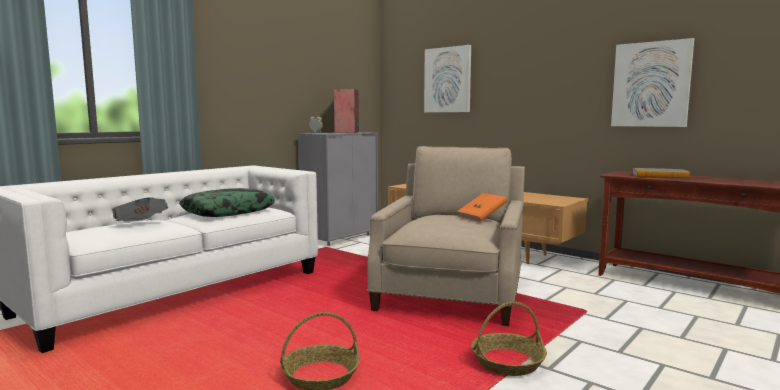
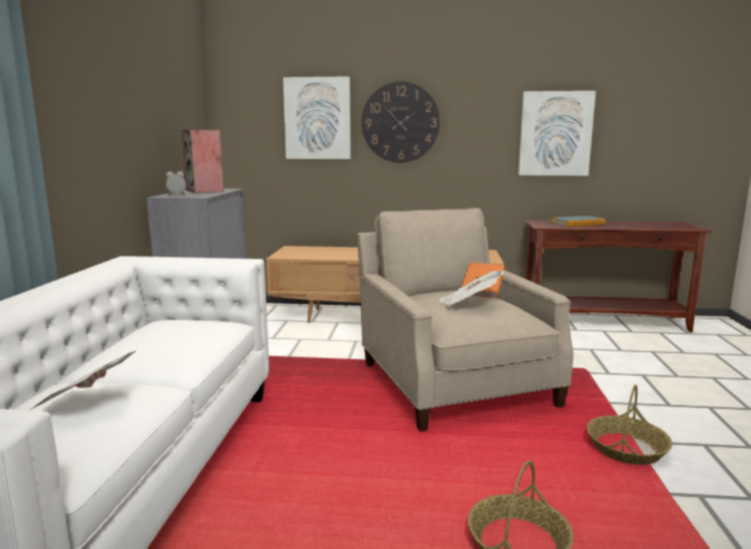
camera: 35 degrees left, 5 degrees up
pillow [179,188,275,217] -> none
none -> wall clock [362,81,440,163]
none -> newspaper [439,270,504,306]

